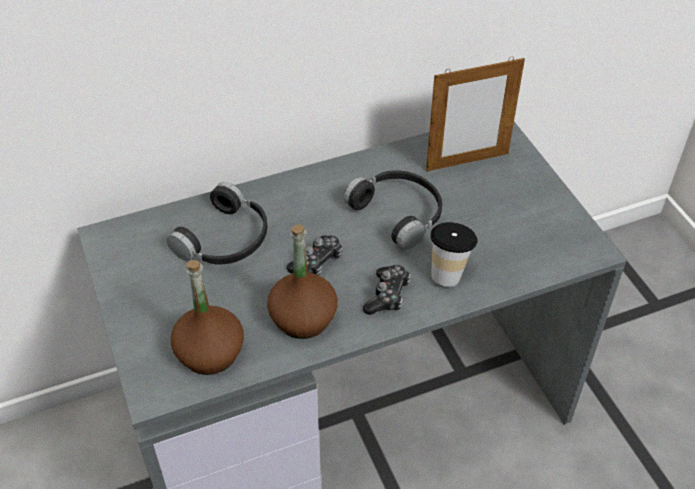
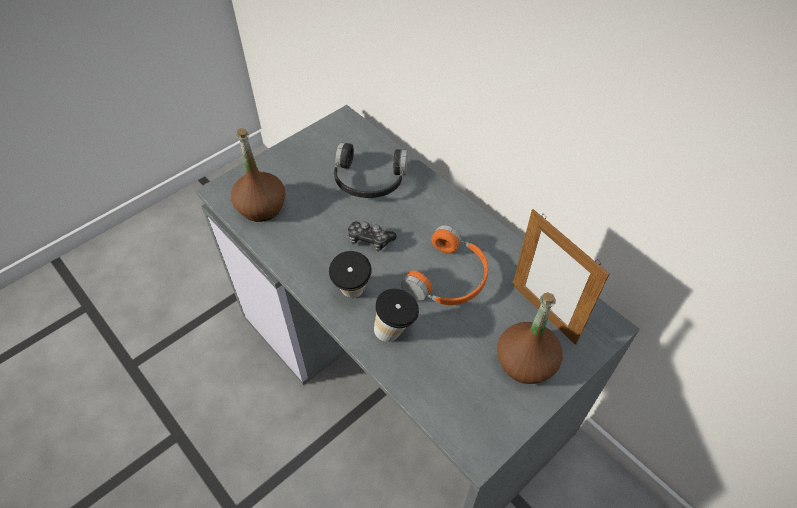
camera: 70 degrees right, 5 degrees up
brown bottle [267,225,338,339] -> brown bottle moved to [497,292,563,384]
black headphones [344,170,442,250] -> orange headphones [401,226,488,305]
game controller [363,265,411,315] -> cup [329,251,372,298]

